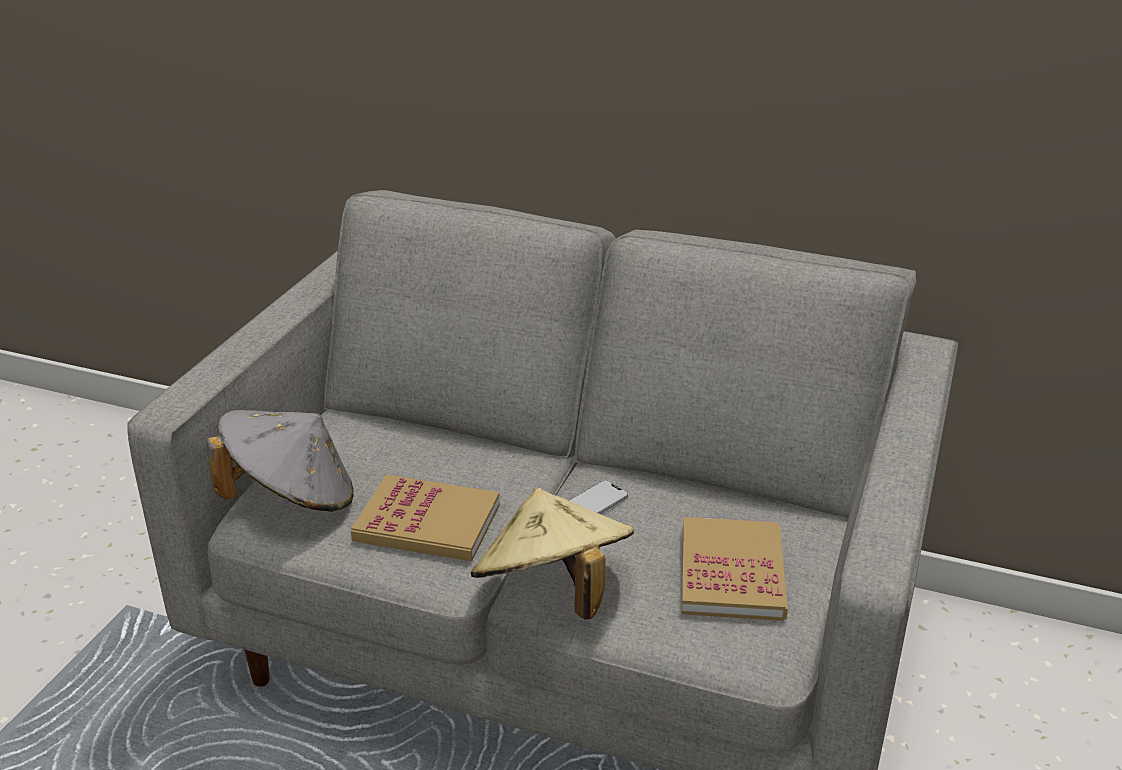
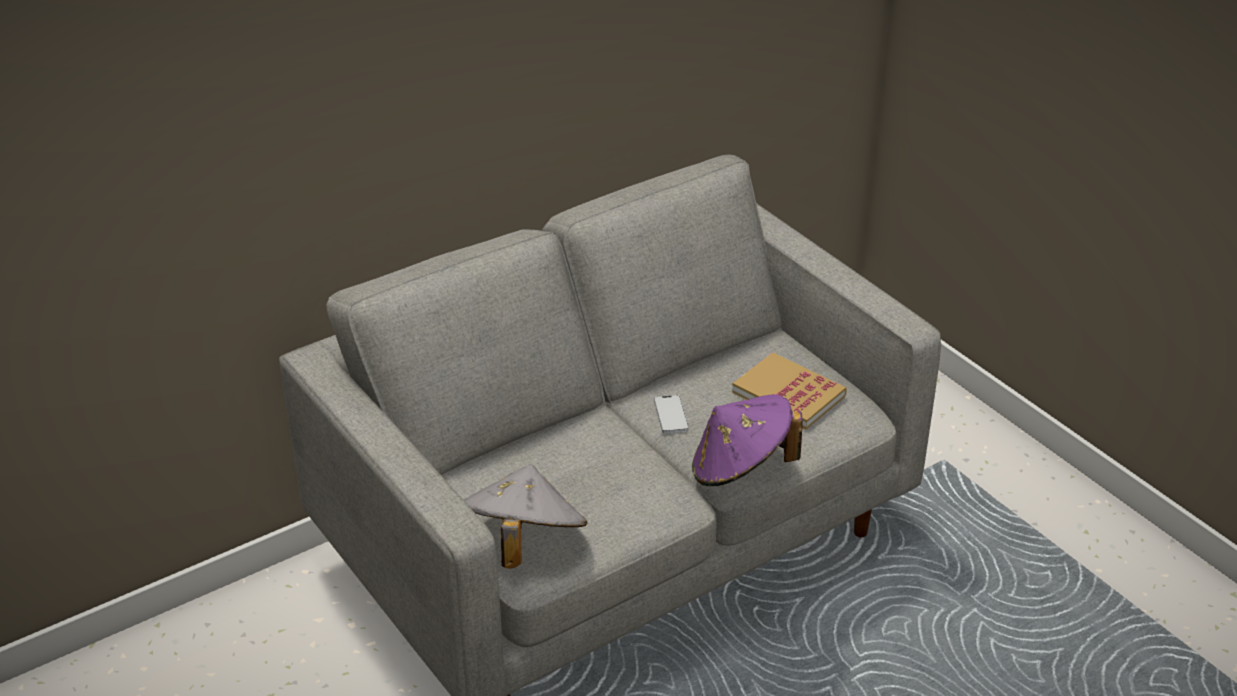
camera: 55 degrees left, 5 degrees up
book [351,475,500,562] -> none
beige hat [471,488,634,620] -> purple hat [692,395,803,486]

